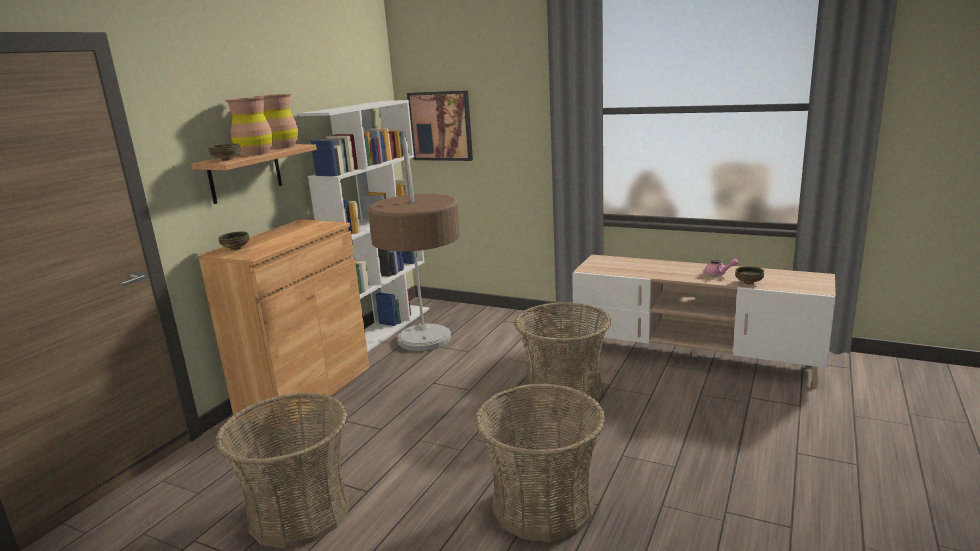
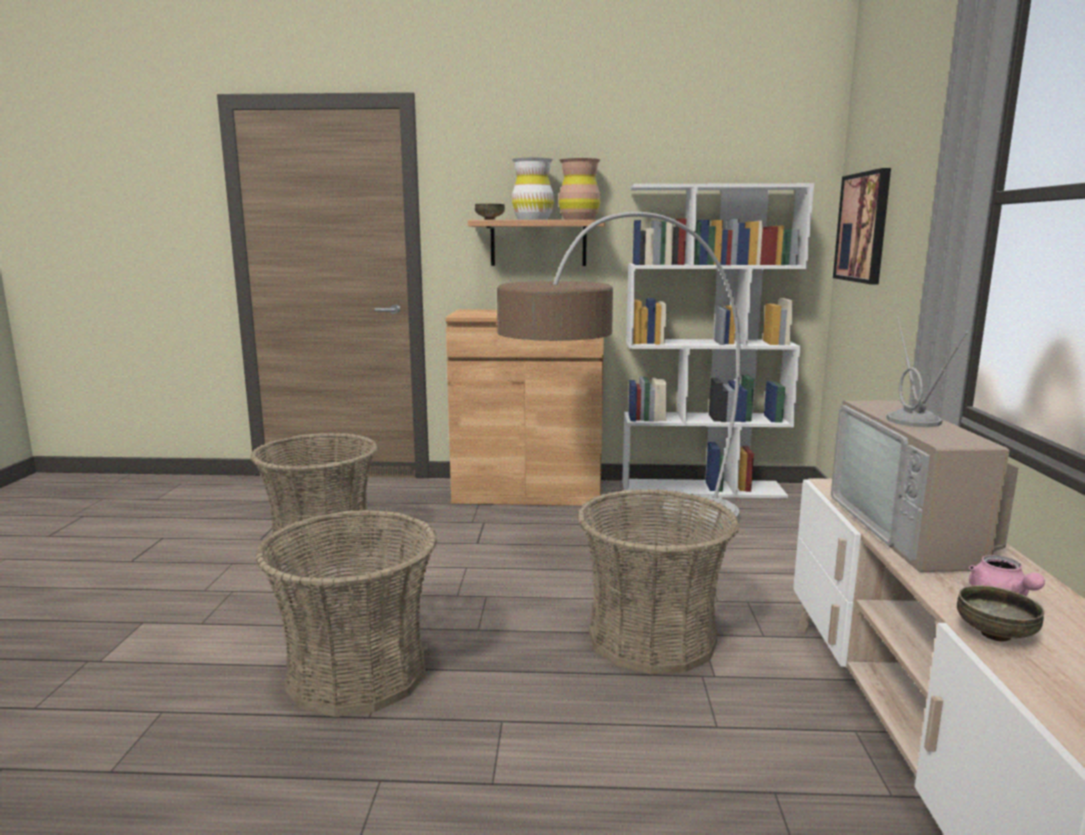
camera: 65 degrees right, 5 degrees down
bowl [218,232,250,250] -> none
brown vase [225,97,273,156] -> white vase [512,158,554,220]
none -> television [831,317,1018,572]

